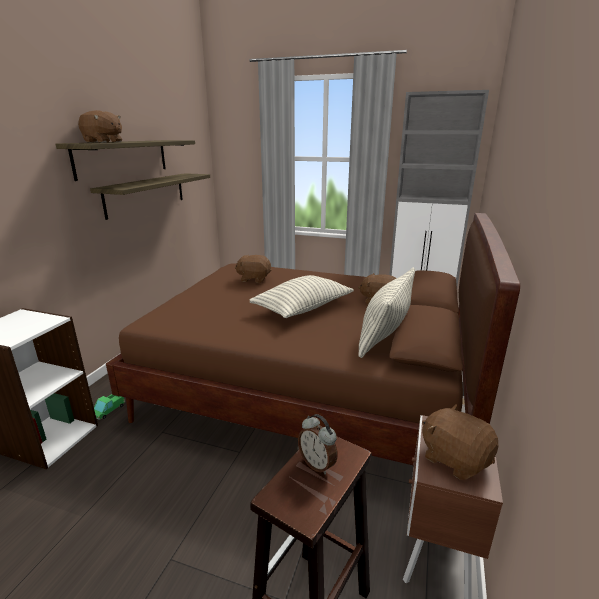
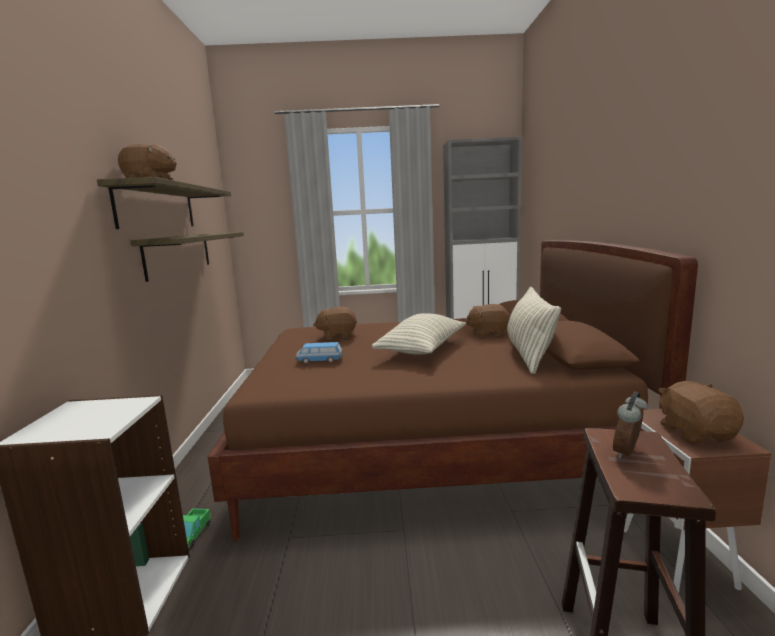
camera: 20 degrees left, 10 degrees down
alarm clock [298,414,338,474] -> alarm clock turned 105 degrees clockwise [613,392,648,458]
brown plush toy [422,404,499,480] -> brown plush toy turned 60 degrees clockwise [658,381,744,444]
none -> toy car [295,342,343,364]

